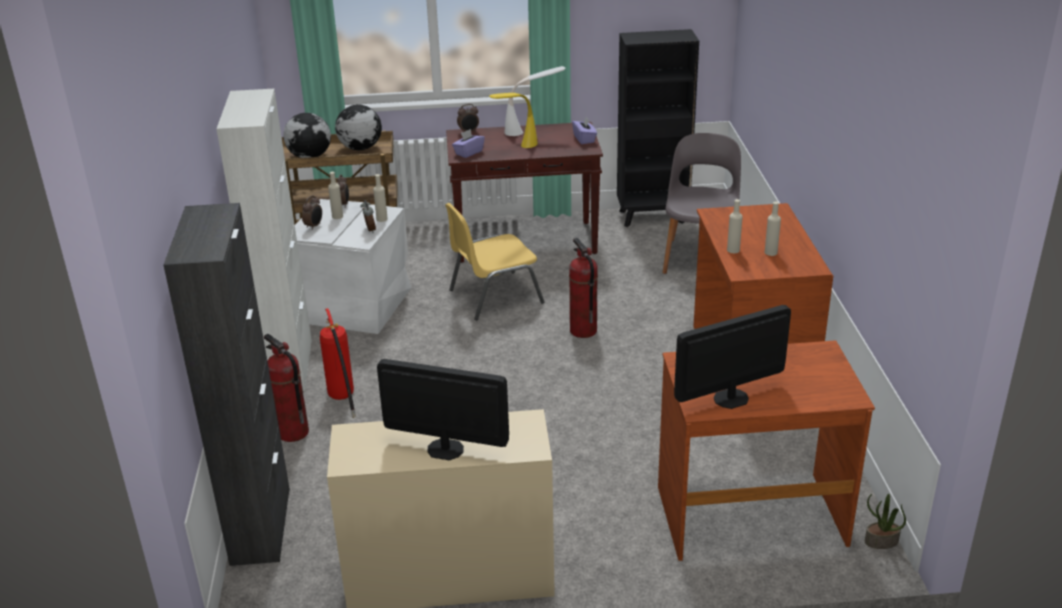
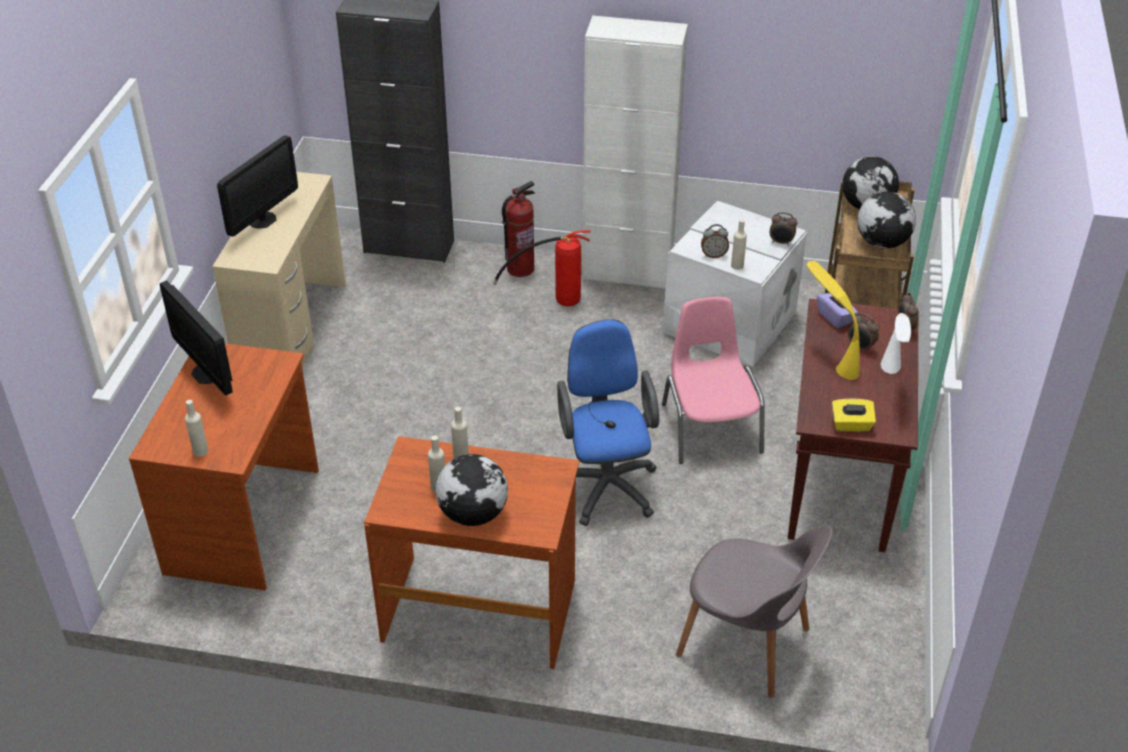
camera: 105 degrees right, 10 degrees up
alarm clock [302,195,322,230] -> alarm clock moved to [848,313,879,353]
beige bottle [328,172,343,219] -> beige bottle moved to [185,400,209,457]
yellow chair [445,203,544,320] -> pink chair [662,297,765,464]
fire extinguisher [569,238,598,338] -> blue office chair [557,319,659,526]
purple tissue box [572,117,597,144] -> yellow tissue box [831,398,876,432]
black bookcase [617,29,699,227] -> none
monitor [674,305,791,409] -> monitor turned 150 degrees clockwise [160,281,233,395]
potted plant [865,494,906,549] -> none
none -> globe [435,454,508,526]

